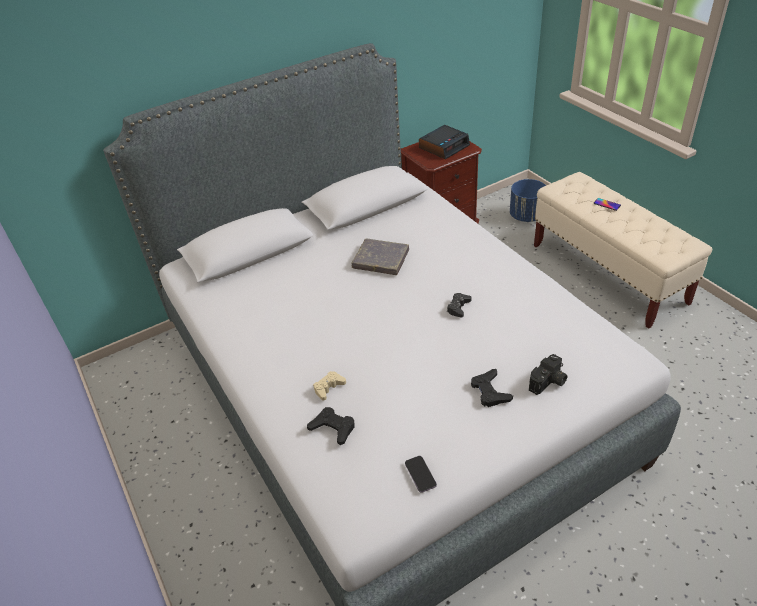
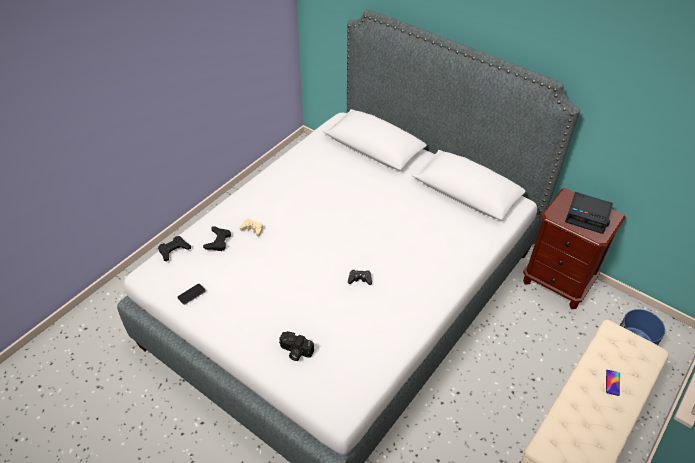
camera: 65 degrees right, 5 degrees up
grey book [351,239,409,275] -> none
black game controller [471,369,513,407] -> black game controller moved to [158,236,191,261]

